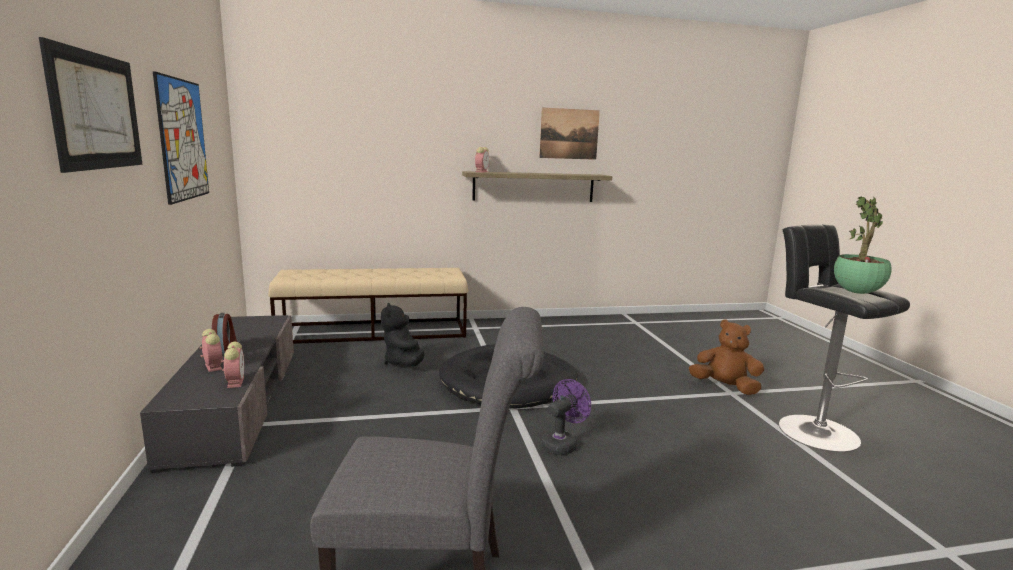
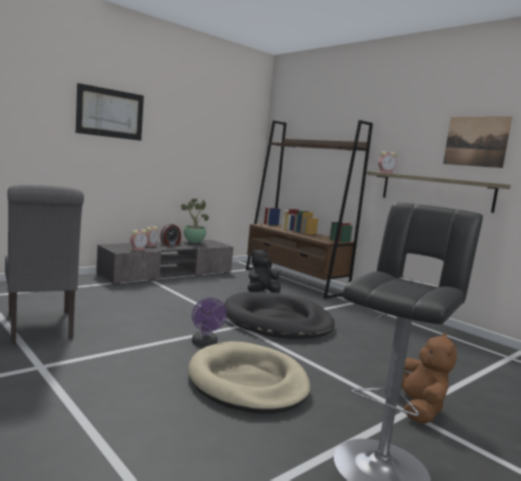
camera: 60 degrees right, 5 degrees down
picture [153,71,209,205] -> none
beige bench [268,268,468,344] -> brown bookcase [246,120,373,299]
purple fan [541,379,591,455] -> purple fan turned 60 degrees clockwise [192,298,227,347]
potted plant [834,197,892,294] -> potted plant moved to [181,198,209,243]
none -> beige dog bed [188,341,311,413]

